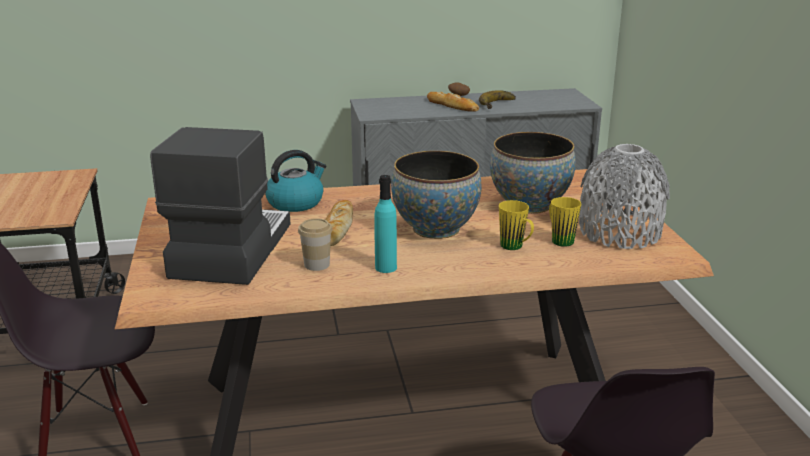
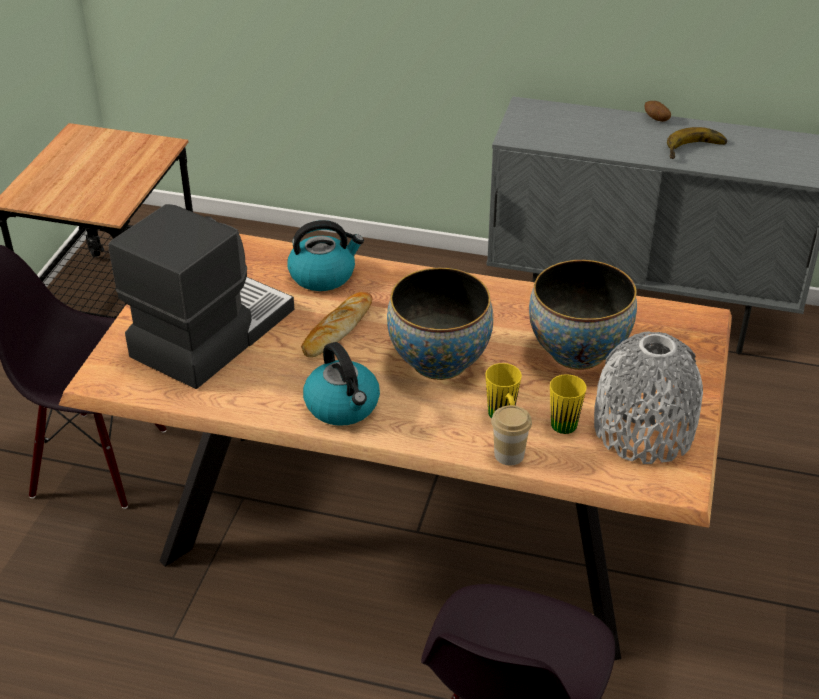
camera: 25 degrees right, 15 degrees up
cup [298,218,333,271] -> cup moved to [491,405,532,465]
turquoise bottle [374,175,397,273] -> kettle [303,342,380,426]
bread [427,92,479,112] -> none

